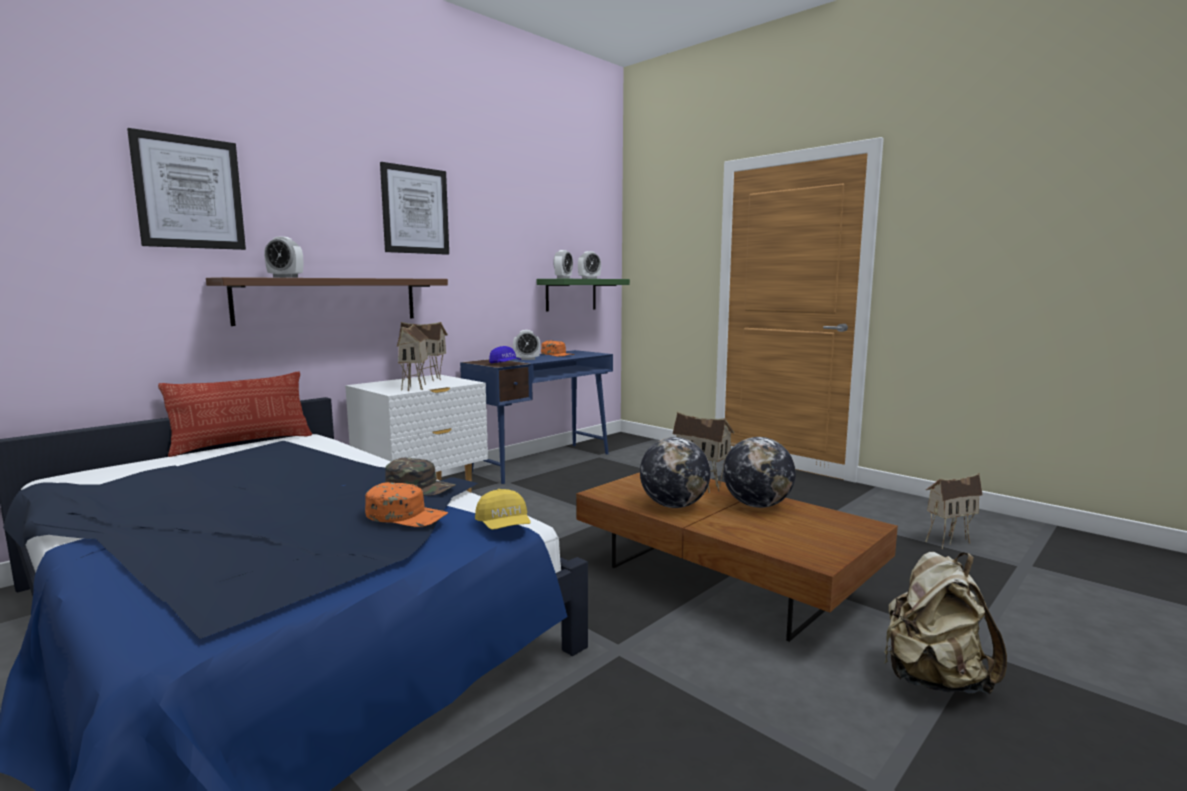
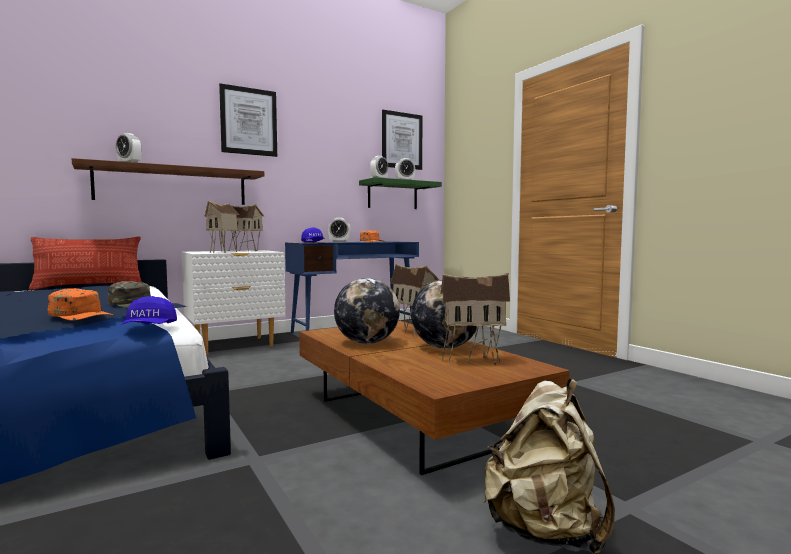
camera: 15 degrees right, 5 degrees down
picture [127,128,246,250] -> picture moved to [382,110,422,170]
yellow cap [475,489,531,530] -> blue cap [121,296,177,325]
toy house [925,473,983,549] -> toy house moved to [441,273,510,367]

